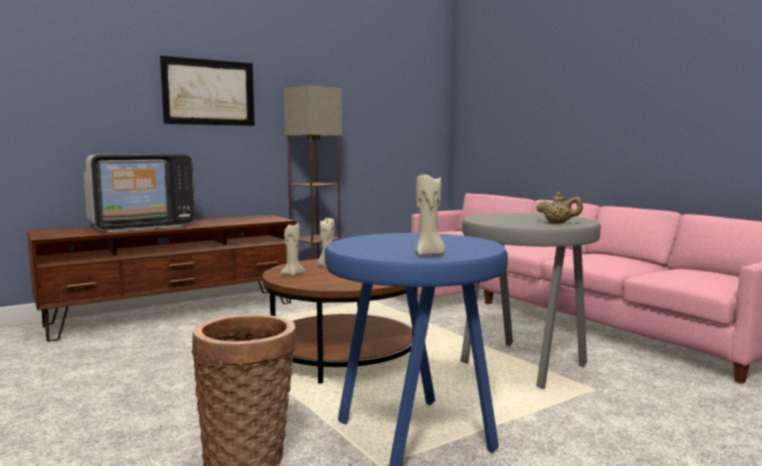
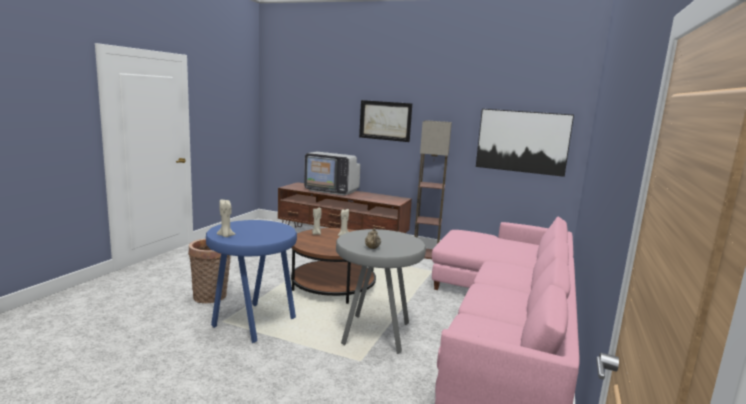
camera: 55 degrees right, 5 degrees up
none -> picture [476,109,574,177]

